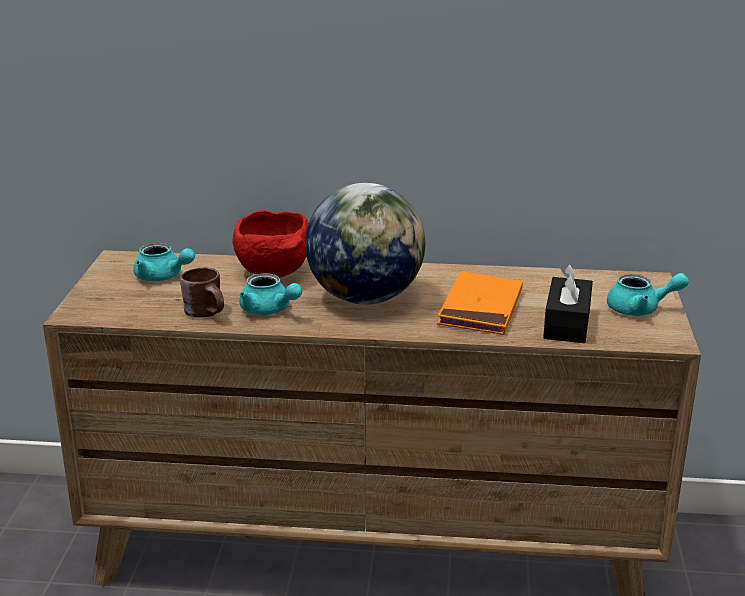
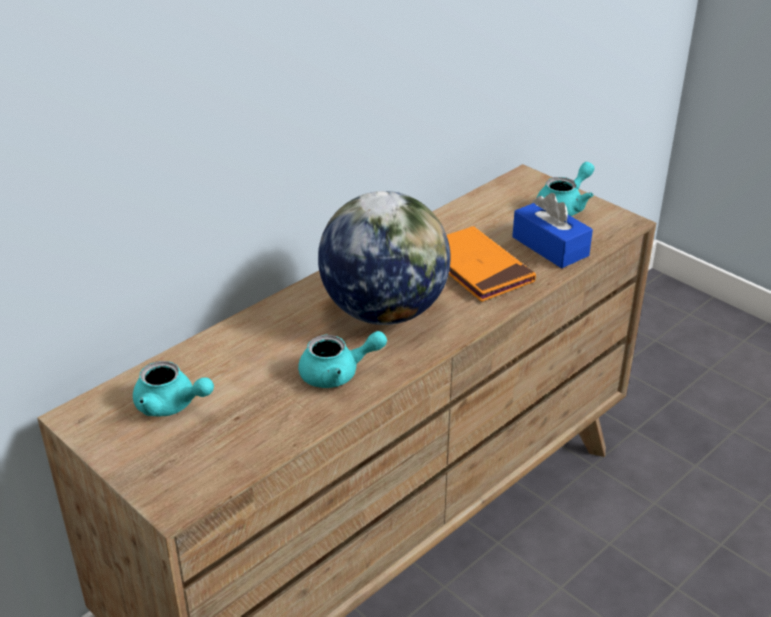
camera: 50 degrees left, 10 degrees up
turquoise teapot [133,243,195,281] -> turquoise teapot turned 45 degrees clockwise [133,361,214,416]
brown mug [180,267,224,318] -> none
red bowl [232,210,309,277] -> none
black tissue box [543,263,593,343] -> blue tissue box [512,193,593,268]

